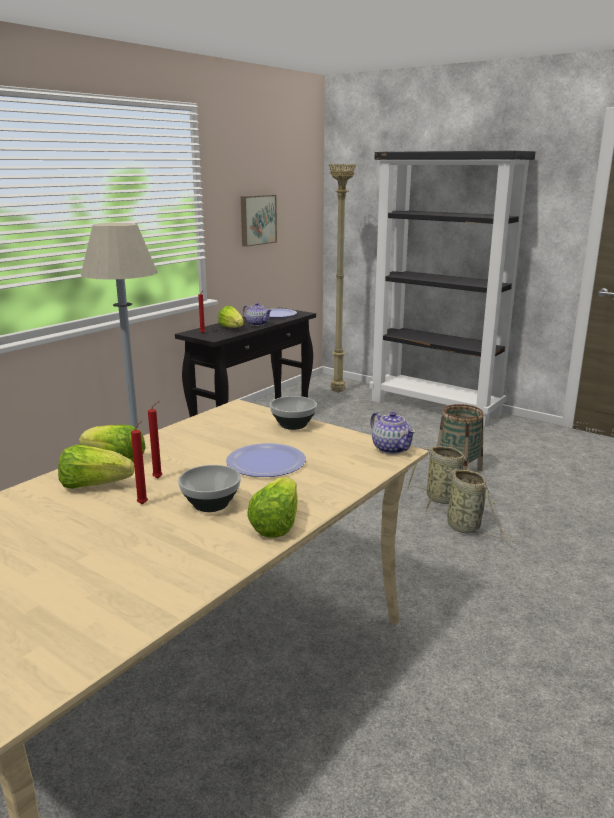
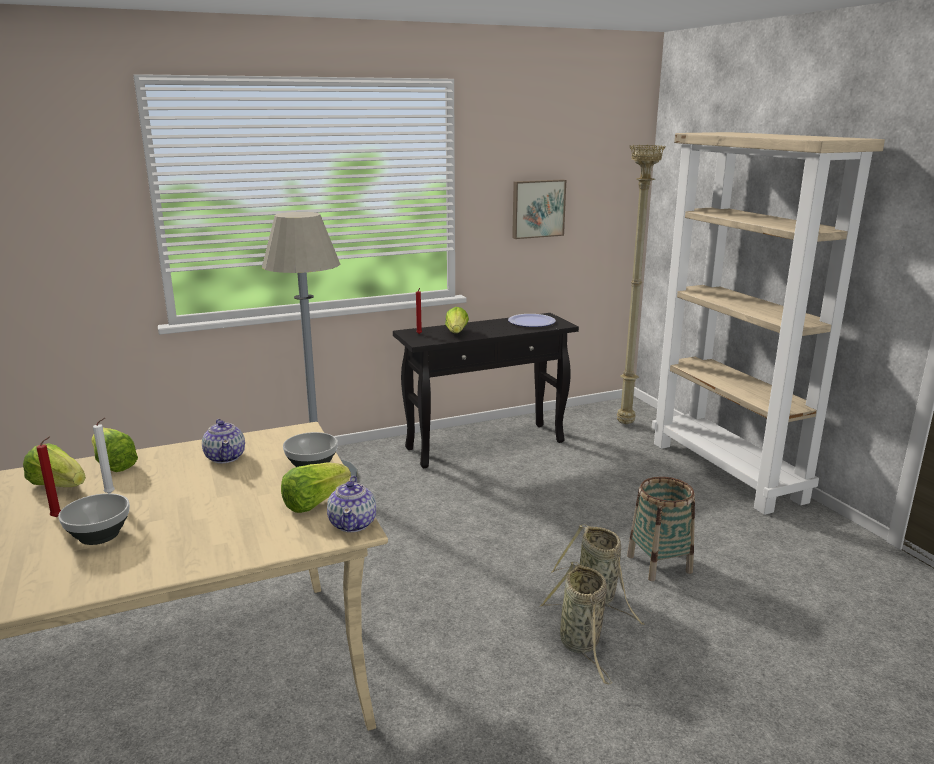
camera: 30 degrees right, 0 degrees up
red candle [148,401,163,478] -> white candle [93,418,115,493]
plate [226,443,306,477] -> none
teapot [243,302,272,326] -> teapot moved to [202,419,245,463]
lettuce [247,477,298,538] -> lettuce moved to [281,462,351,513]
black bookcase [369,150,535,427] -> beige bookcase [652,132,885,515]

